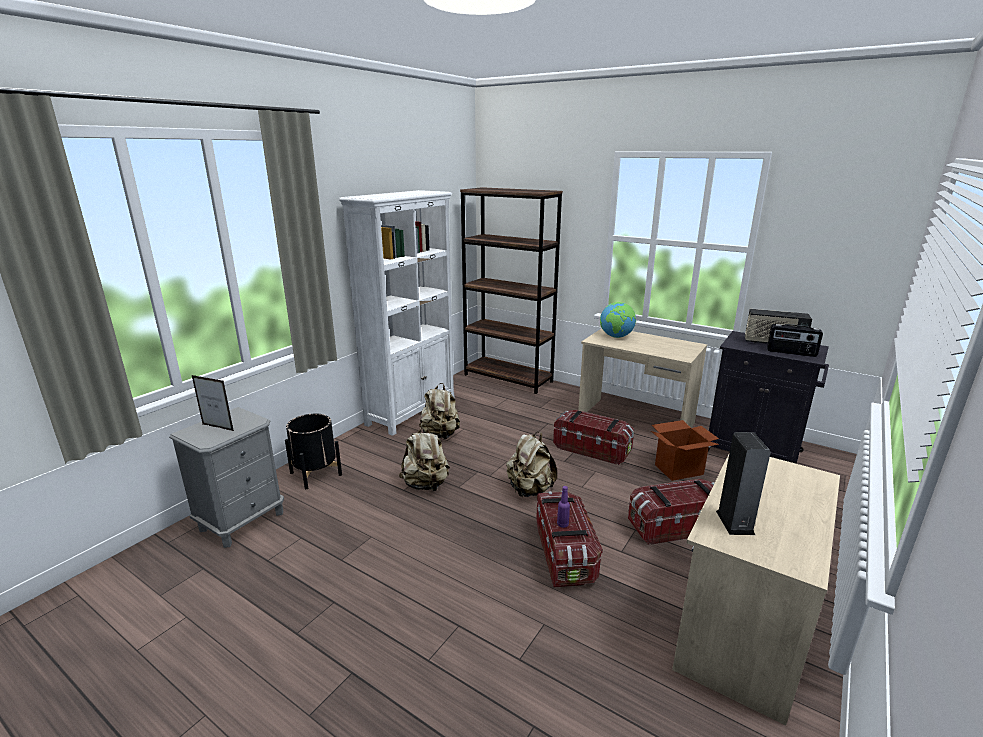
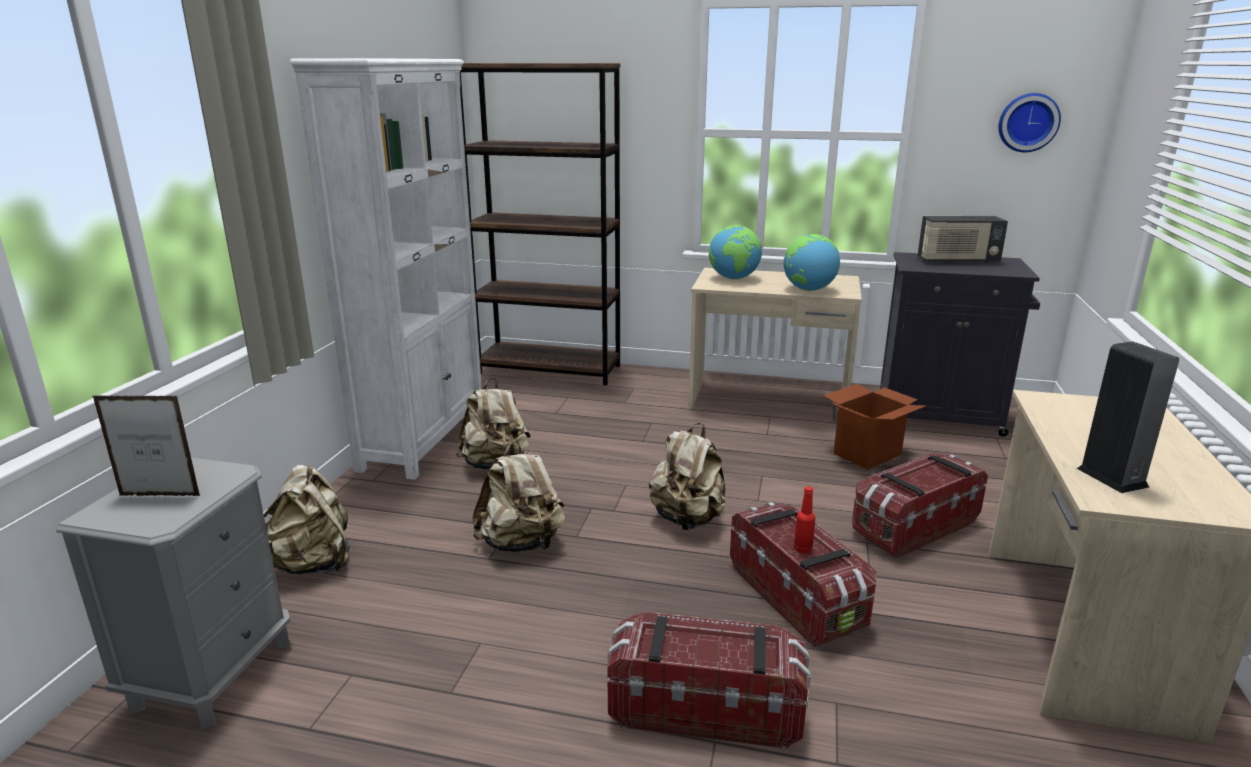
camera: 20 degrees left, 0 degrees up
black planter [285,414,342,489] -> beige backpack [264,465,350,574]
storage box [553,410,634,465] -> storage box moved to [607,612,811,749]
purple bottle [557,486,570,528] -> red bottle [794,486,815,553]
radio [767,324,823,357] -> none
none -> globe [784,234,840,291]
none -> wall clock [998,93,1061,152]

